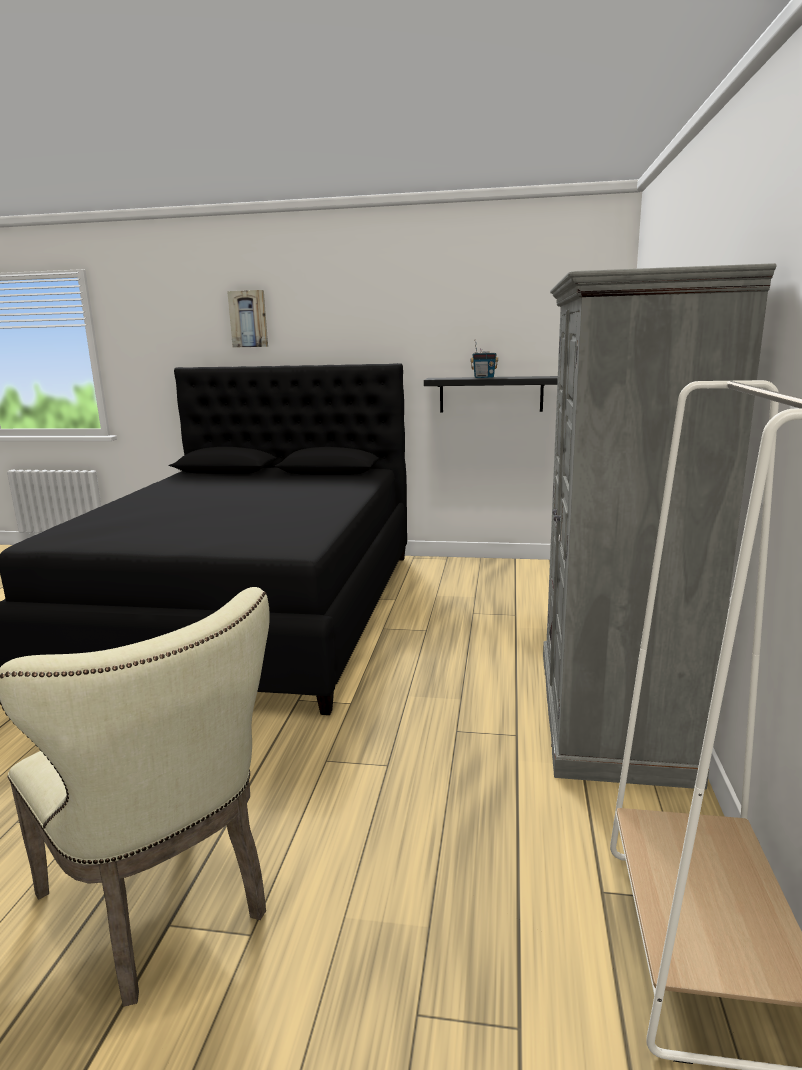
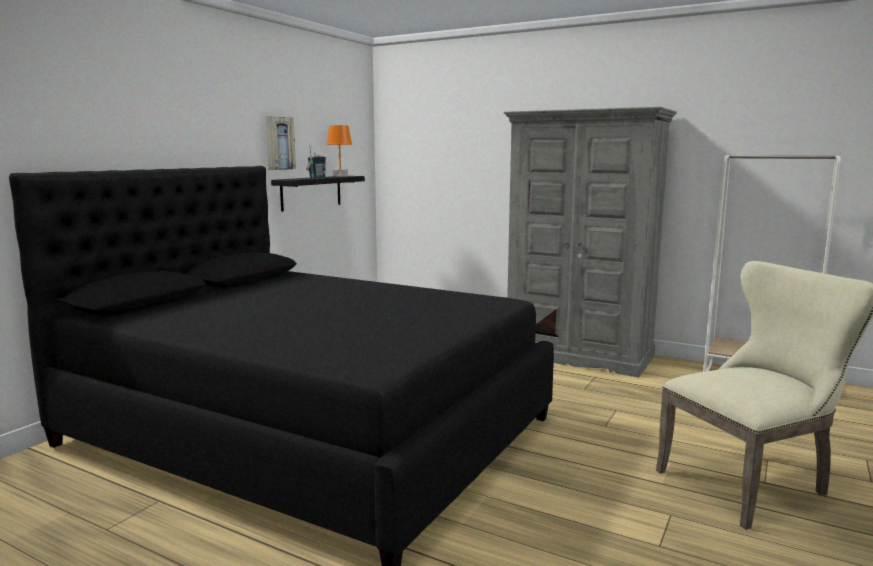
camera: 70 degrees left, 5 degrees down
picture [227,290,268,348] -> picture moved to [266,116,296,170]
none -> orange table lamp [327,125,352,177]

